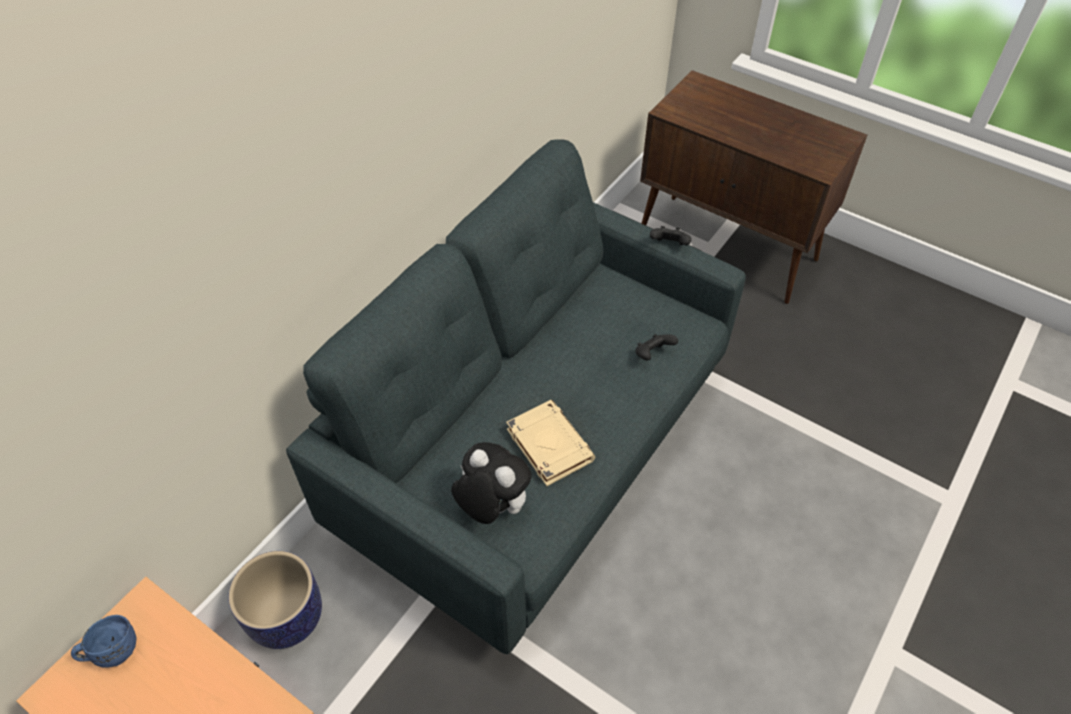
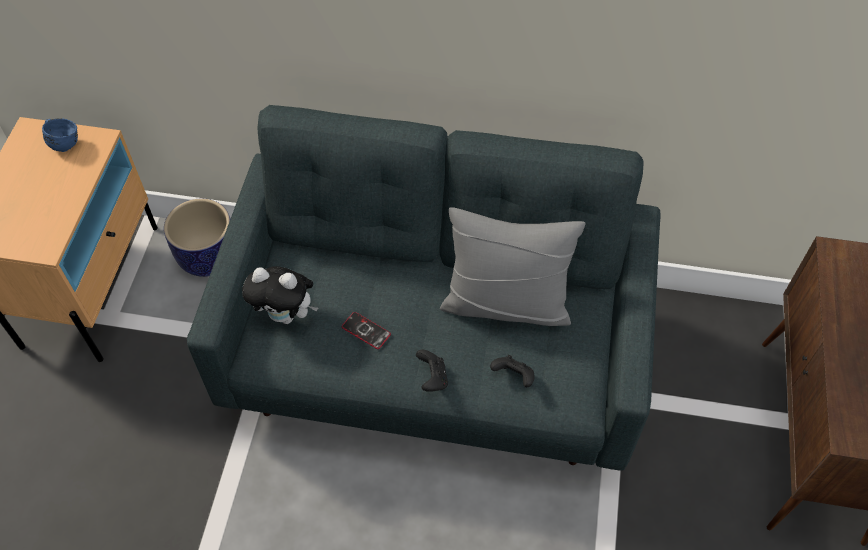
camera: 65 degrees right, 5 degrees up
plush toy [451,442,531,524] -> plush toy turned 90 degrees clockwise [242,266,318,324]
beige book [506,400,595,486] -> phone [342,312,391,349]
black game controller [650,226,691,245] -> black game controller moved to [416,350,448,392]
none -> grey pillow [440,207,585,326]

